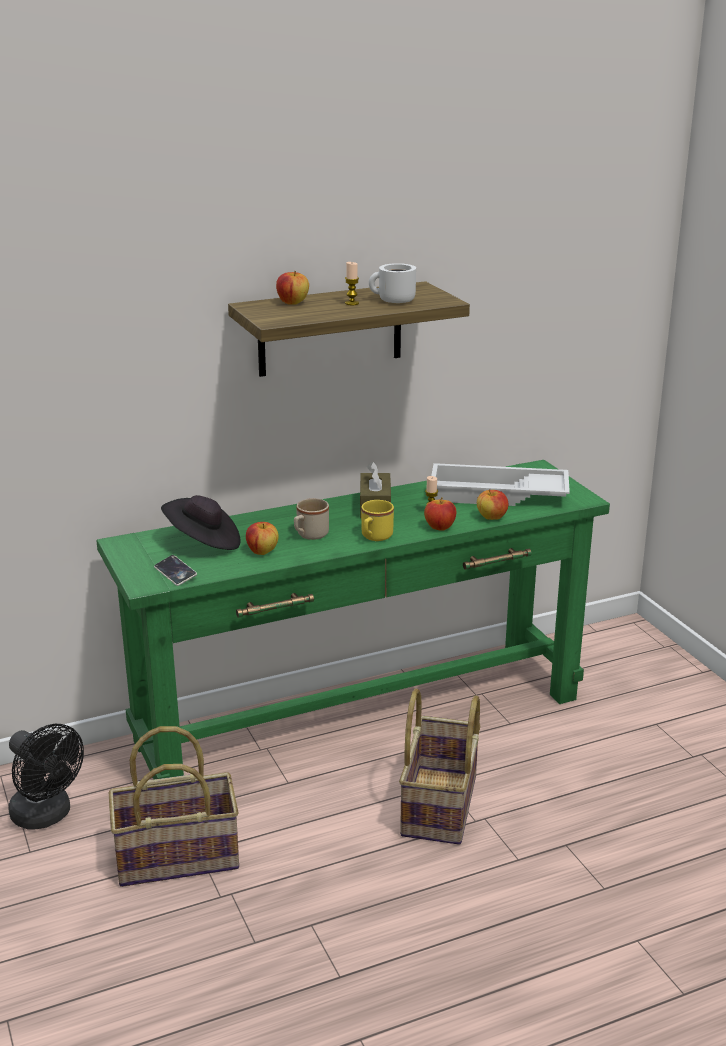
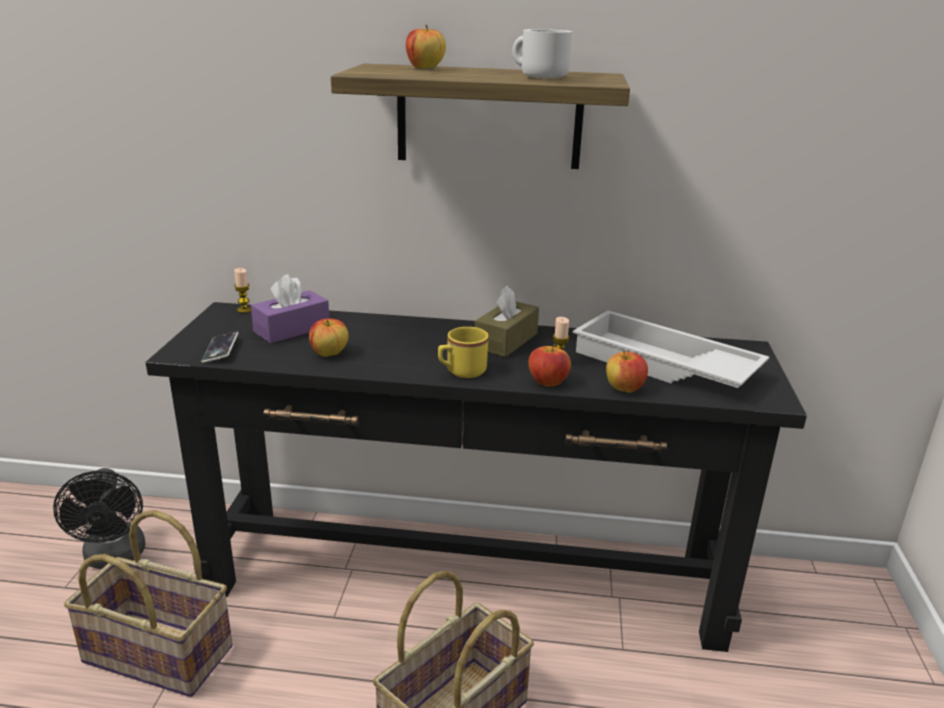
camera: 30 degrees right, 0 degrees up
green console table [96,460,610,779] -> black console table [146,302,807,652]
black hat [161,495,241,550] -> purple tissue box [251,274,329,343]
beige mug [294,498,329,540] -> none
candle [345,262,359,305] -> candle moved to [234,268,251,313]

